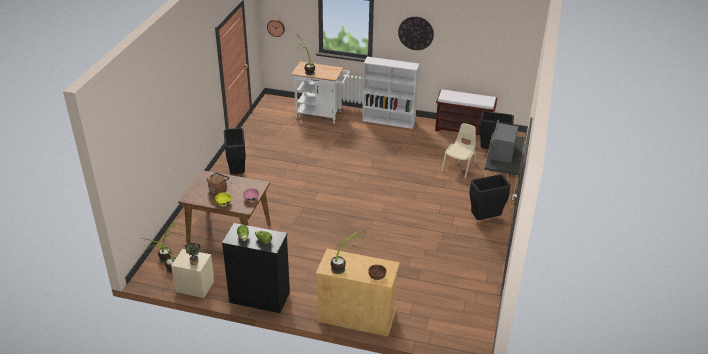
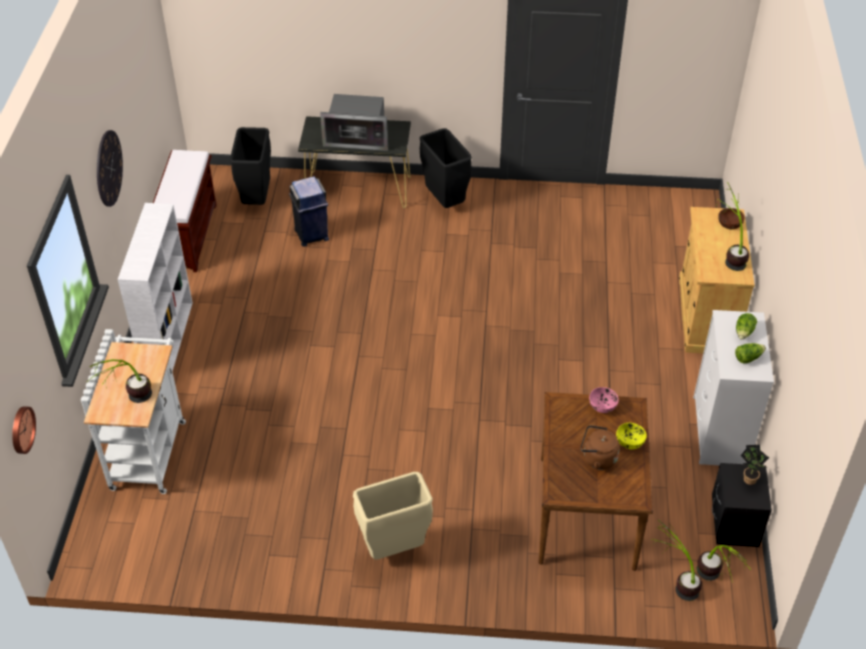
camera: 100 degrees left, 10 degrees up
beige nightstand [171,249,214,298] -> black nightstand [712,463,772,547]
black dresser [222,223,290,313] -> white dresser [693,310,774,465]
black trash can [224,128,246,174] -> beige trash can [353,472,433,560]
beige chair [441,123,476,179] -> blue trash can [289,177,329,247]

